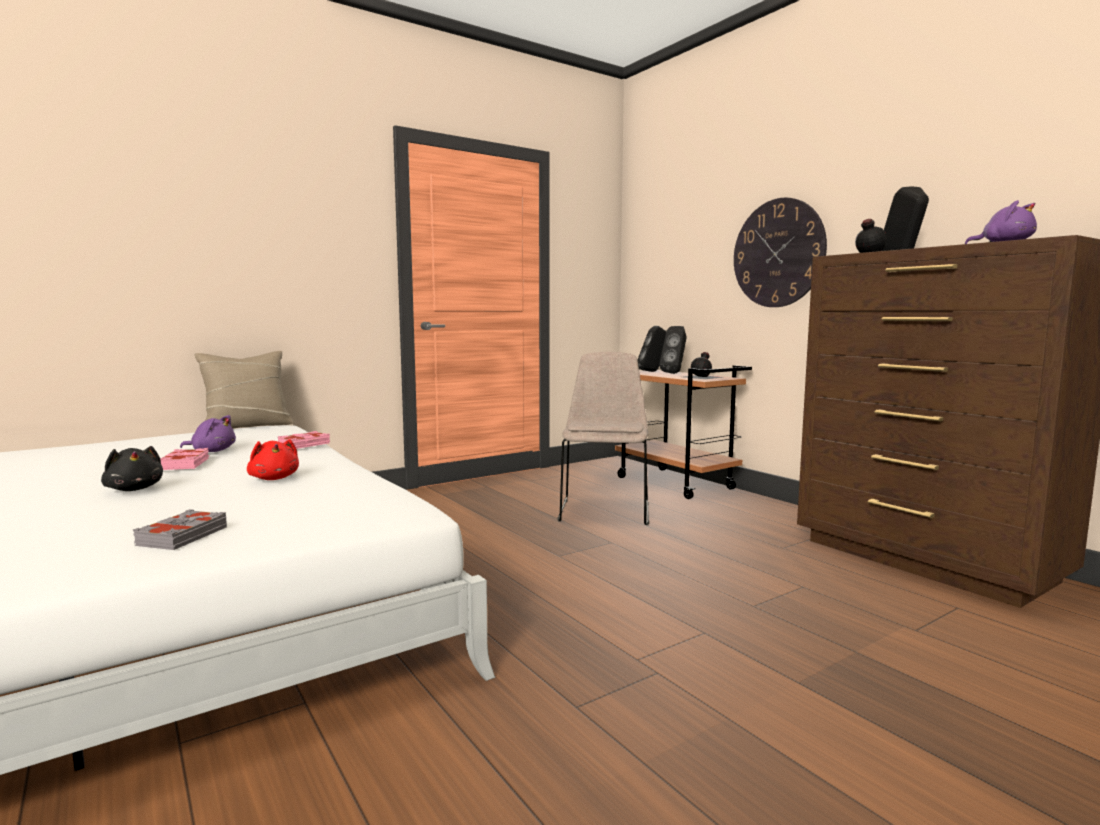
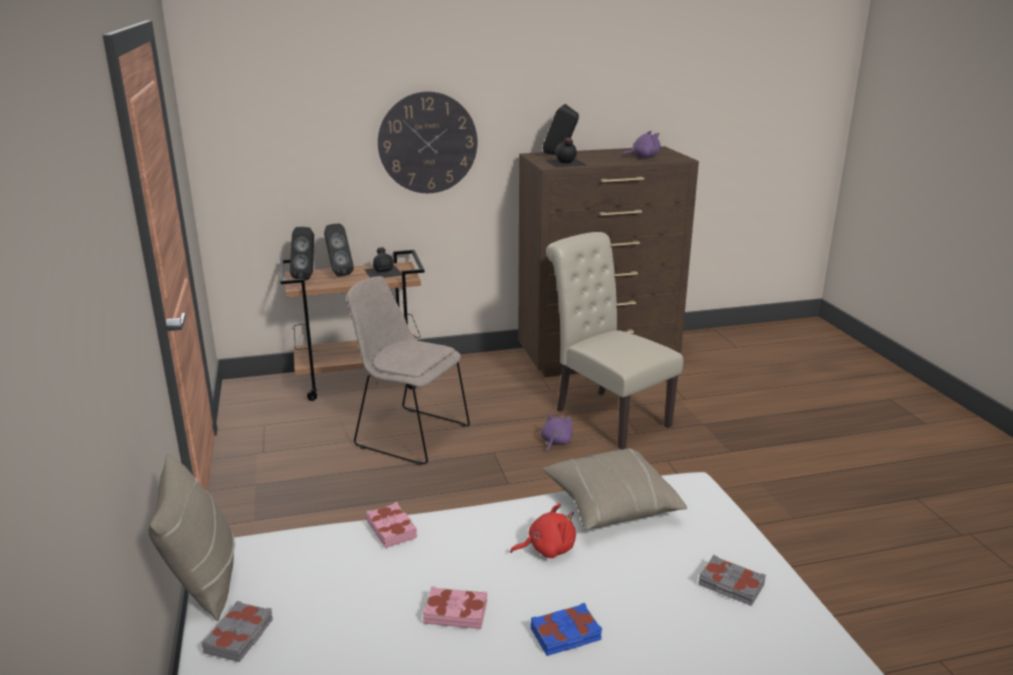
camera: 70 degrees left, 15 degrees up
black plush toy [101,446,163,491] -> blue book [531,603,602,656]
purple plush toy [180,415,236,452] -> purple plush toy moved to [541,412,573,452]
none -> grey book [202,601,273,662]
none -> beige pillow [543,448,687,529]
none -> beige chair [546,232,683,450]

